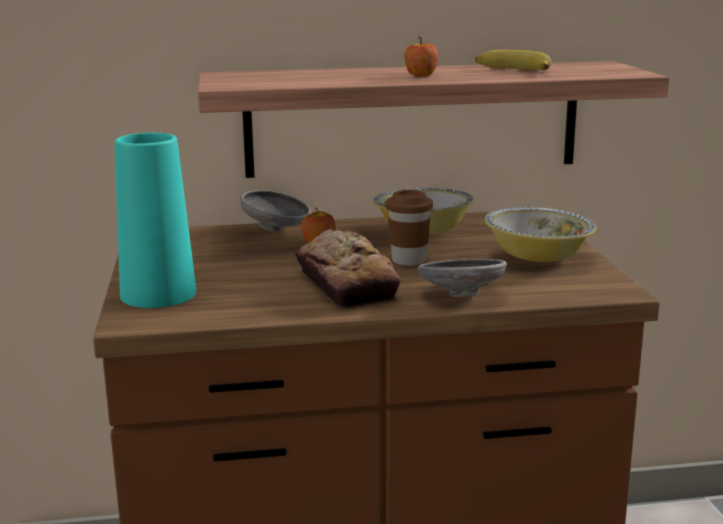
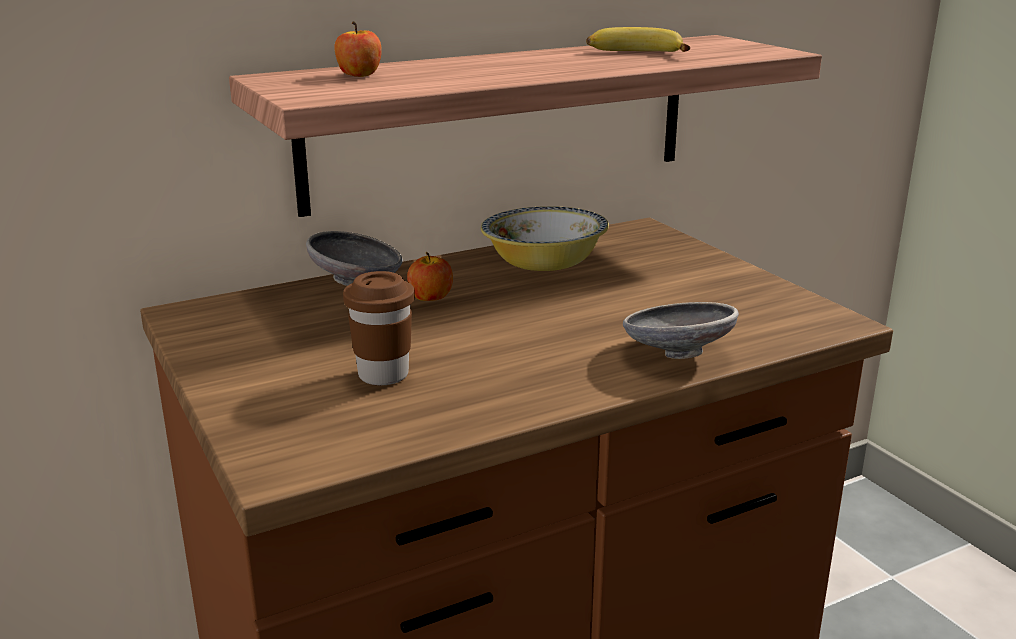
camera: 20 degrees left, 5 degrees up
turquoise vase [115,133,196,308] -> none
bread [295,229,401,308] -> none
brown cup [386,190,433,266] -> brown cup moved to [343,271,415,385]
apple [404,36,438,76] -> apple moved to [334,21,382,77]
bowl [485,207,596,262] -> none

